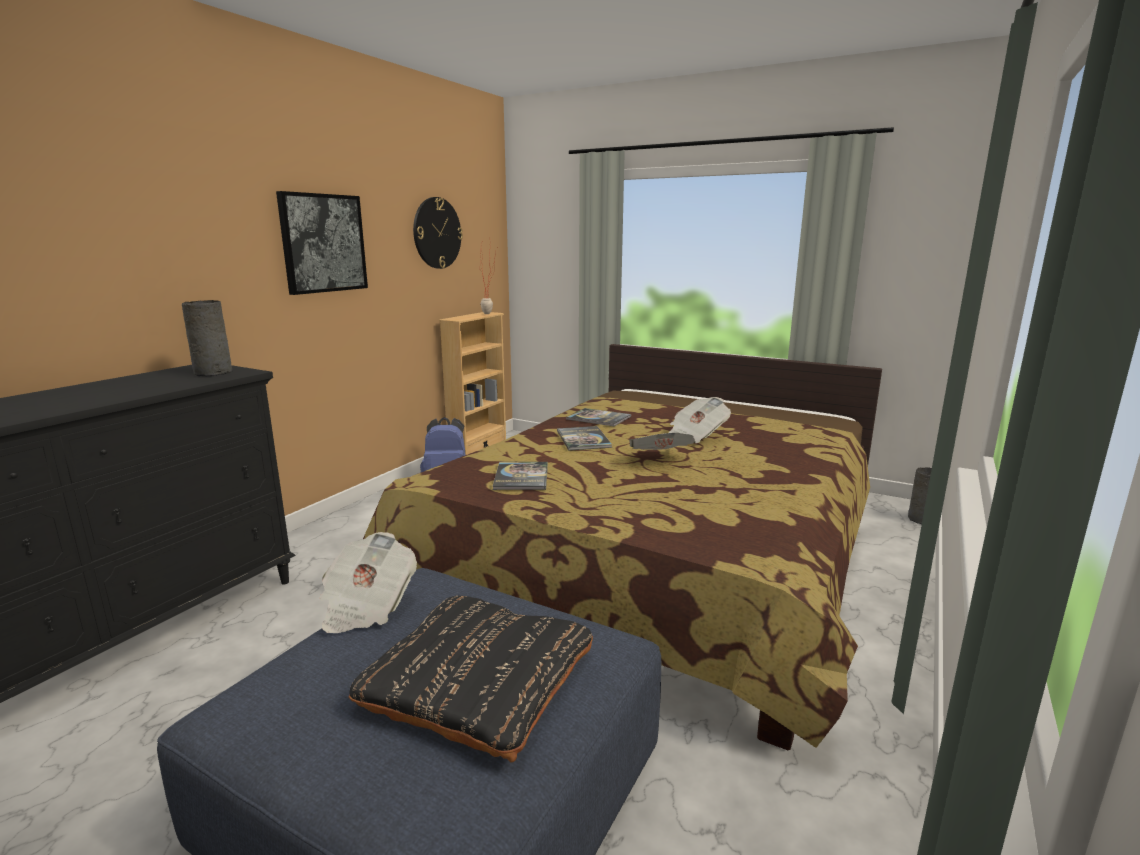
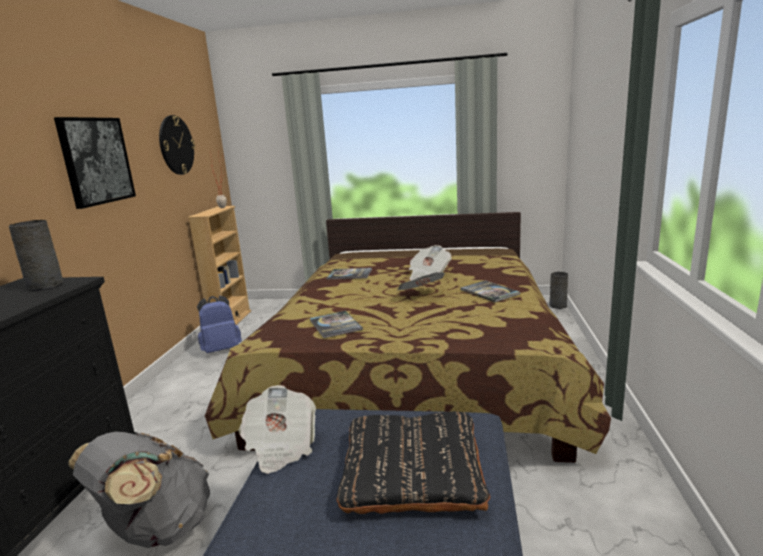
camera: 20 degrees left, 0 degrees up
book [557,426,612,451] -> book moved to [461,280,520,302]
none -> grey backpack [69,432,210,548]

